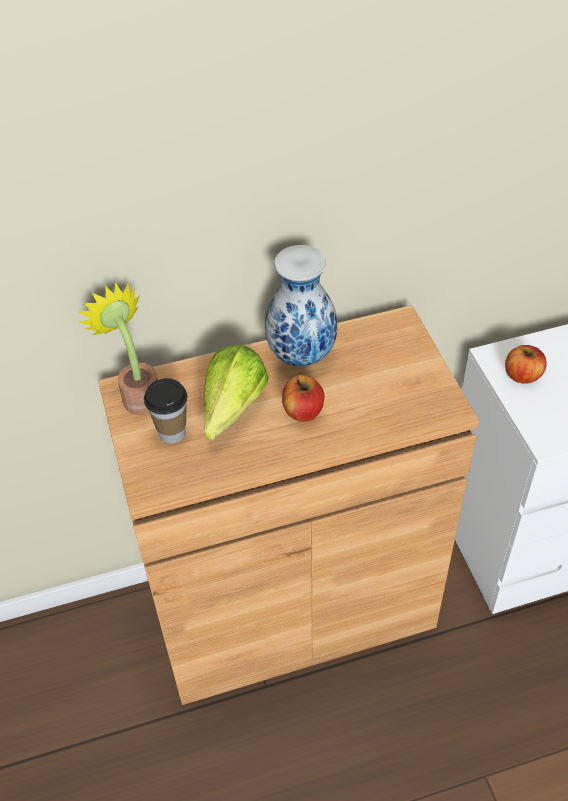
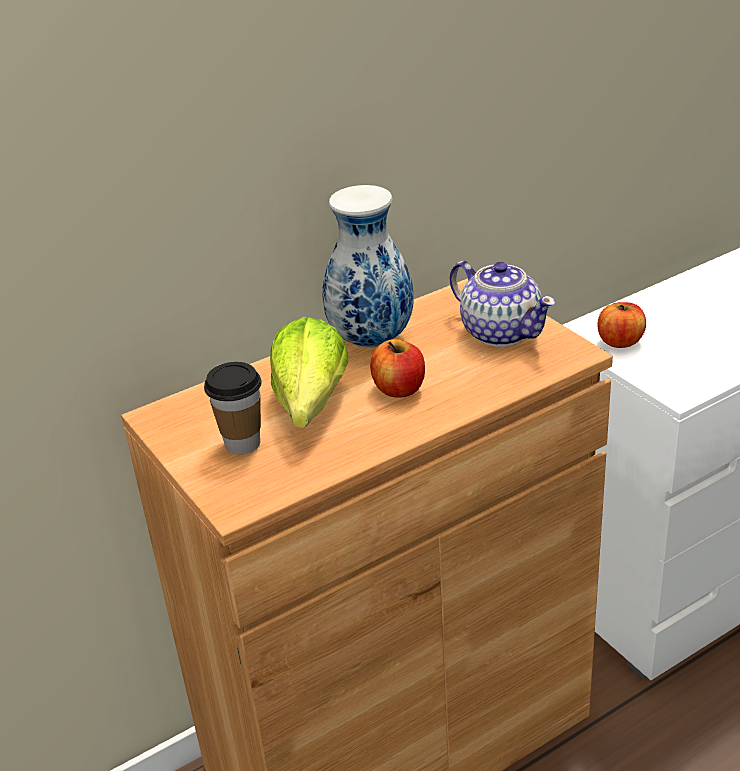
camera: 15 degrees left, 15 degrees down
potted plant [79,282,158,415] -> none
none -> teapot [450,261,556,347]

